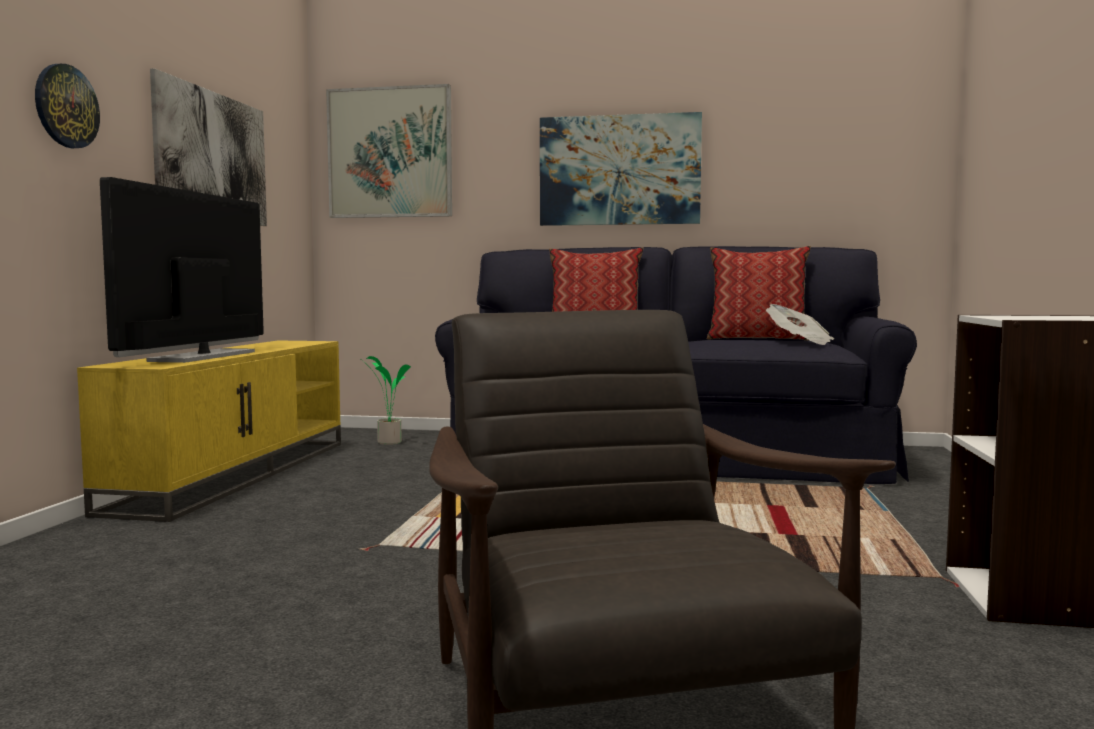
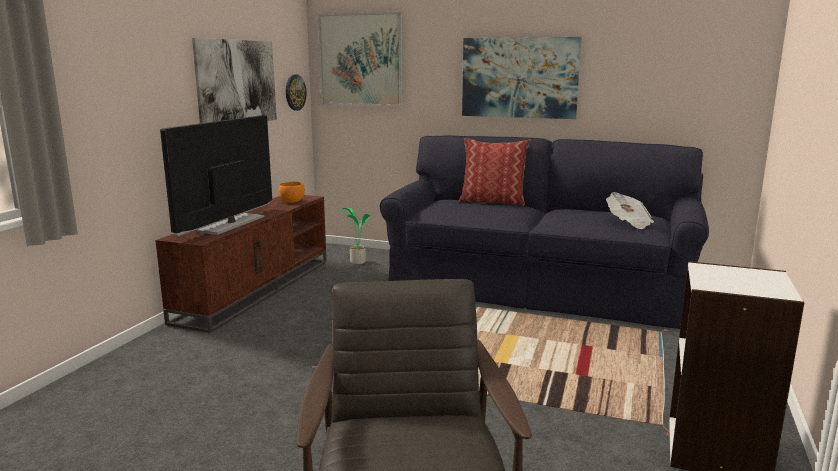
camera: 10 degrees right, 10 degrees up
wall clock [35,64,100,148] -> wall clock moved to [286,74,306,111]
yellow tv stand [77,341,341,522] -> brown tv stand [155,195,327,333]
pillow [707,246,811,341] -> none
none -> orange bowl [278,182,305,203]

